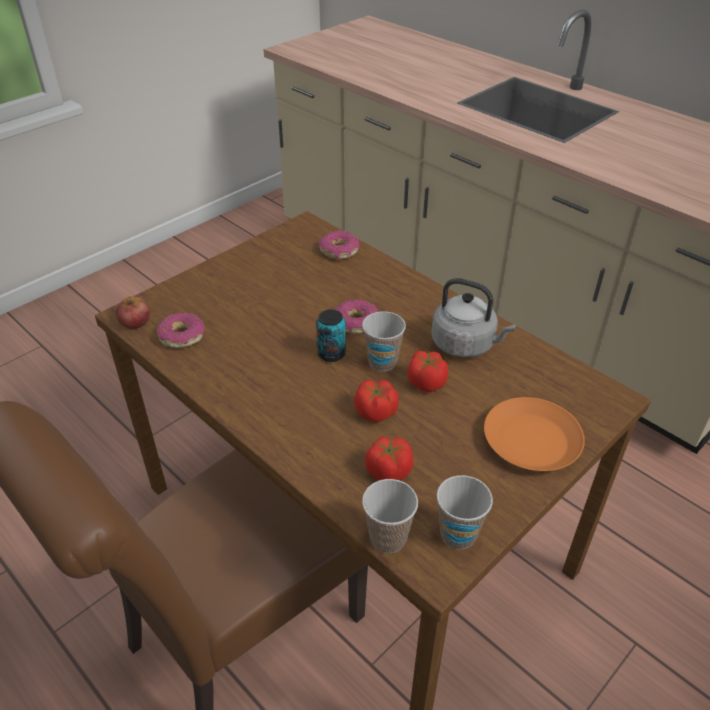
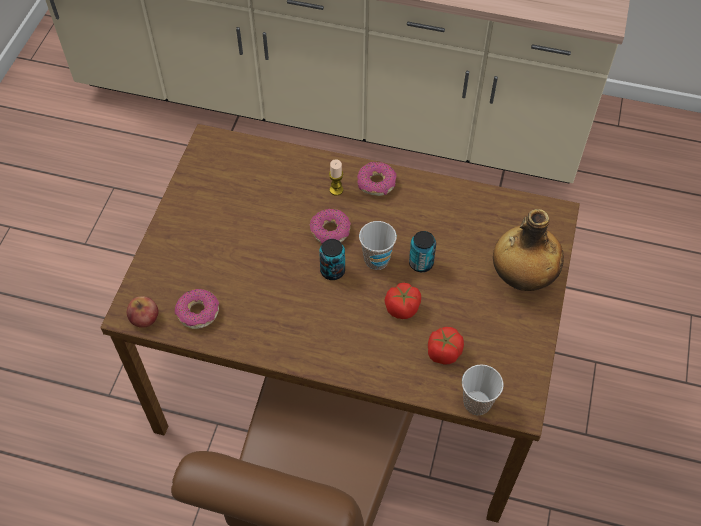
camera: 30 degrees left, 15 degrees up
donut [319,230,359,259] -> donut moved to [357,162,397,196]
tomato [408,350,448,392] -> can [409,231,436,272]
grey kettle [431,278,516,357] -> none
cup [437,475,493,549] -> none
orange plate [484,397,585,471] -> bottle [493,209,564,291]
none -> candle [329,159,343,195]

